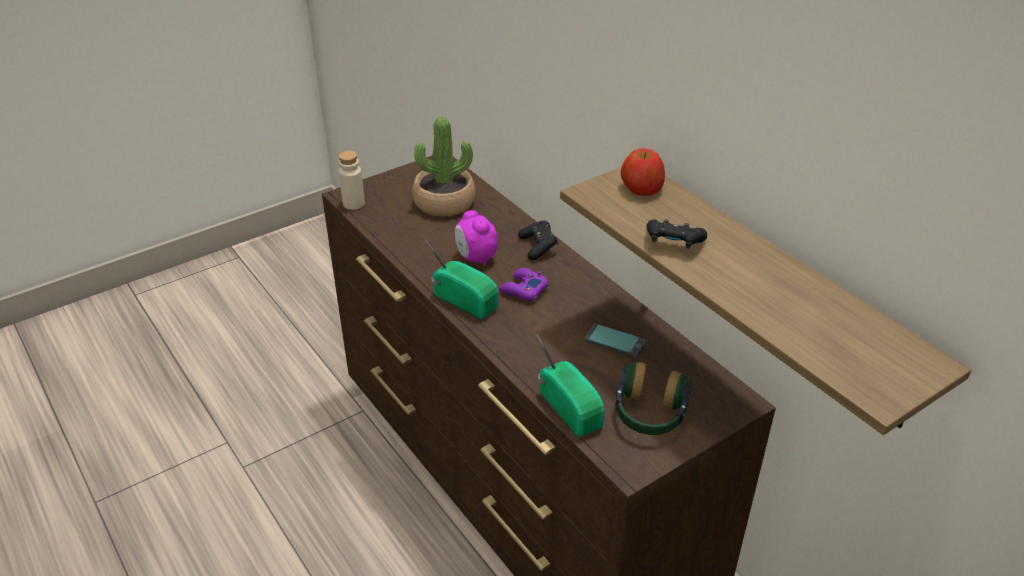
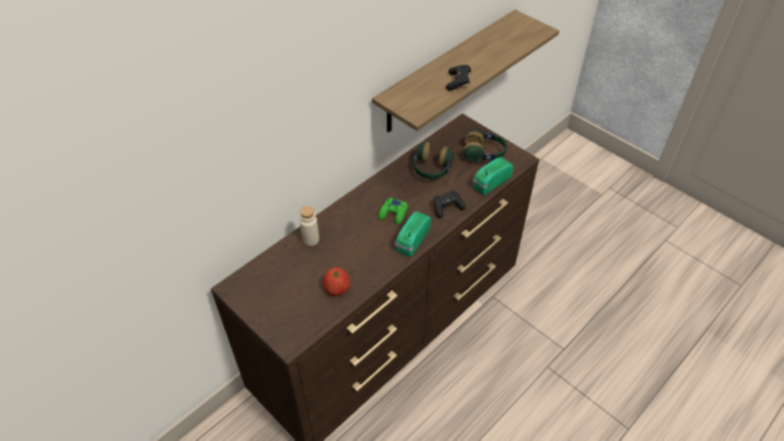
camera: 100 degrees left, 10 degrees up
beige bottle [339,151,365,210] -> beige bottle moved to [300,206,319,246]
potted plant [412,117,476,216] -> none
alarm clock [455,210,498,265] -> none
purple game controller [499,268,549,301] -> green game controller [379,198,408,225]
black game controller [518,221,558,260] -> black game controller moved to [433,190,466,218]
phone [585,323,646,358] -> headphones [413,142,454,179]
apple [621,148,665,196] -> apple moved to [323,267,350,296]

